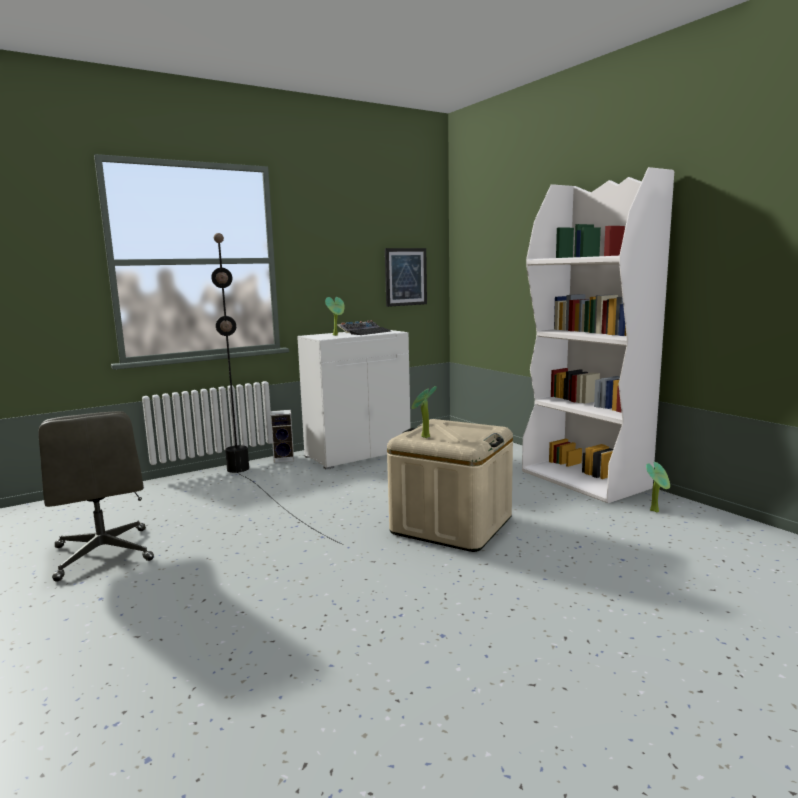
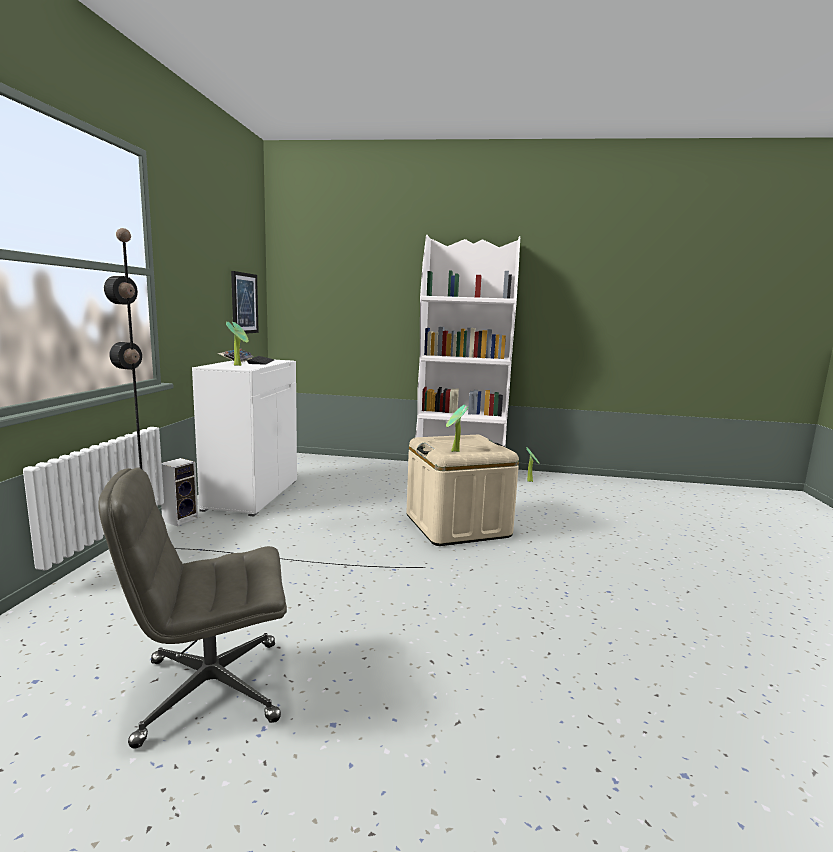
camera: 50 degrees left, 0 degrees up
grey office chair [39,411,154,581] -> grey office chair turned 150 degrees clockwise [98,467,287,749]

